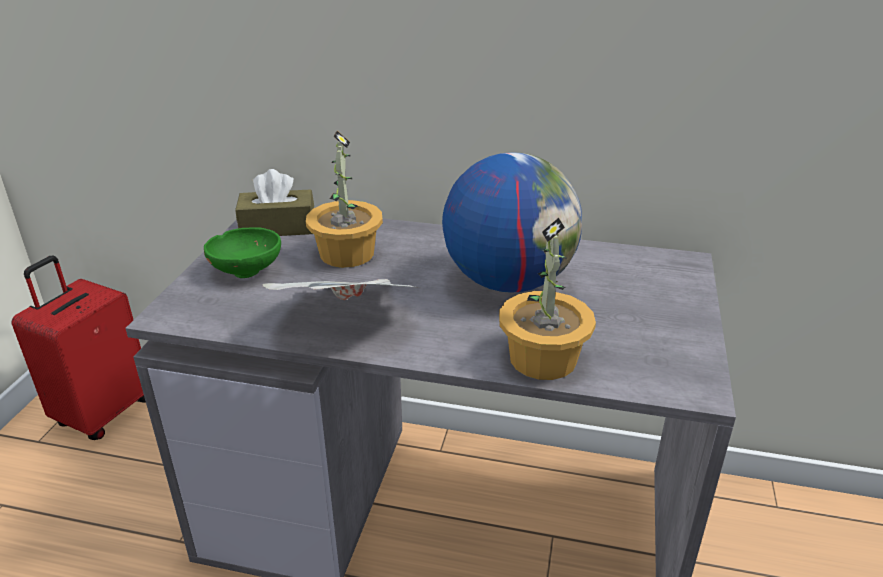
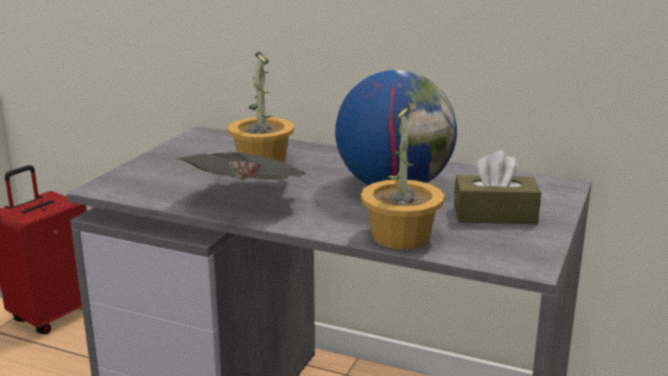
camera: 10 degrees right, 10 degrees down
green bowl [204,227,281,278] -> none
brown tissue box [235,169,314,236] -> brown tissue box moved to [454,150,541,224]

